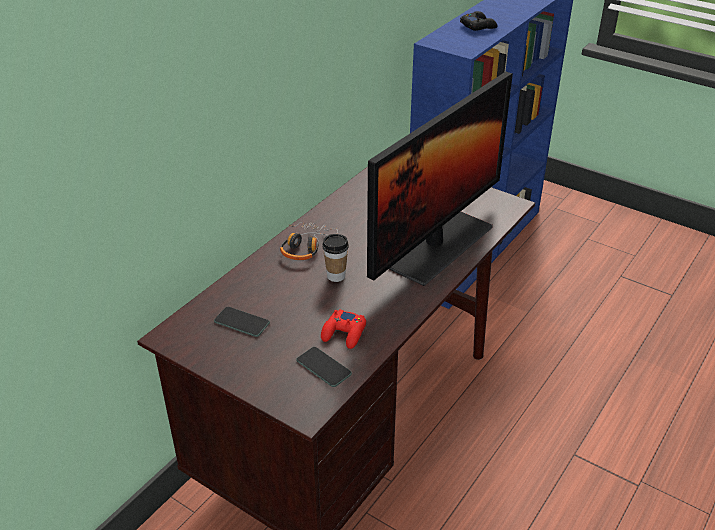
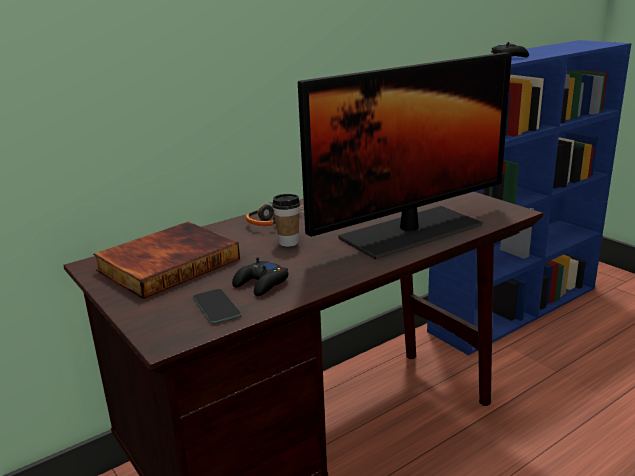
camera: 20 degrees right, 15 degrees down
phone [214,307,270,337] -> book [93,222,240,299]
red game controller [321,309,366,349] -> black game controller [232,257,288,296]

